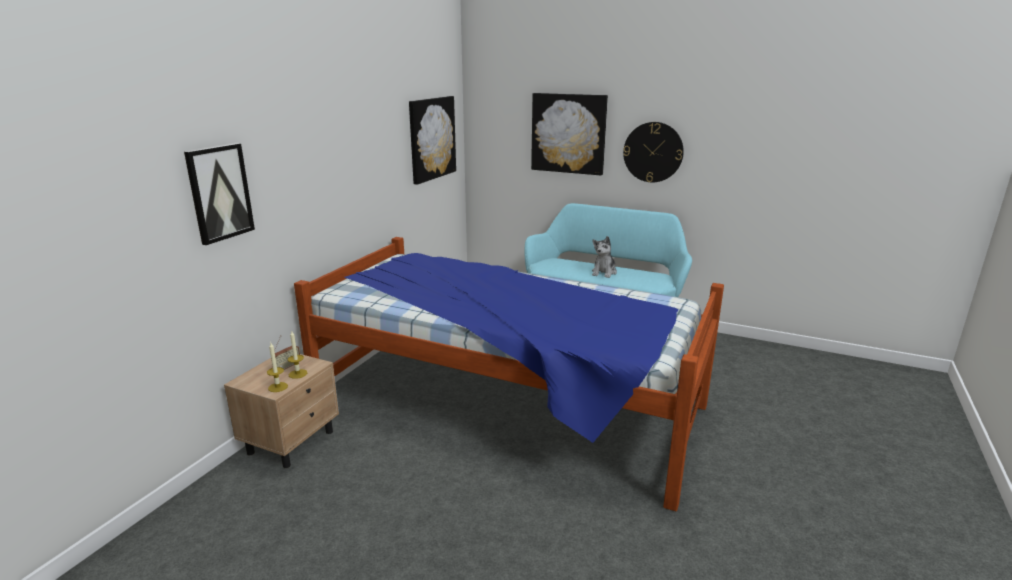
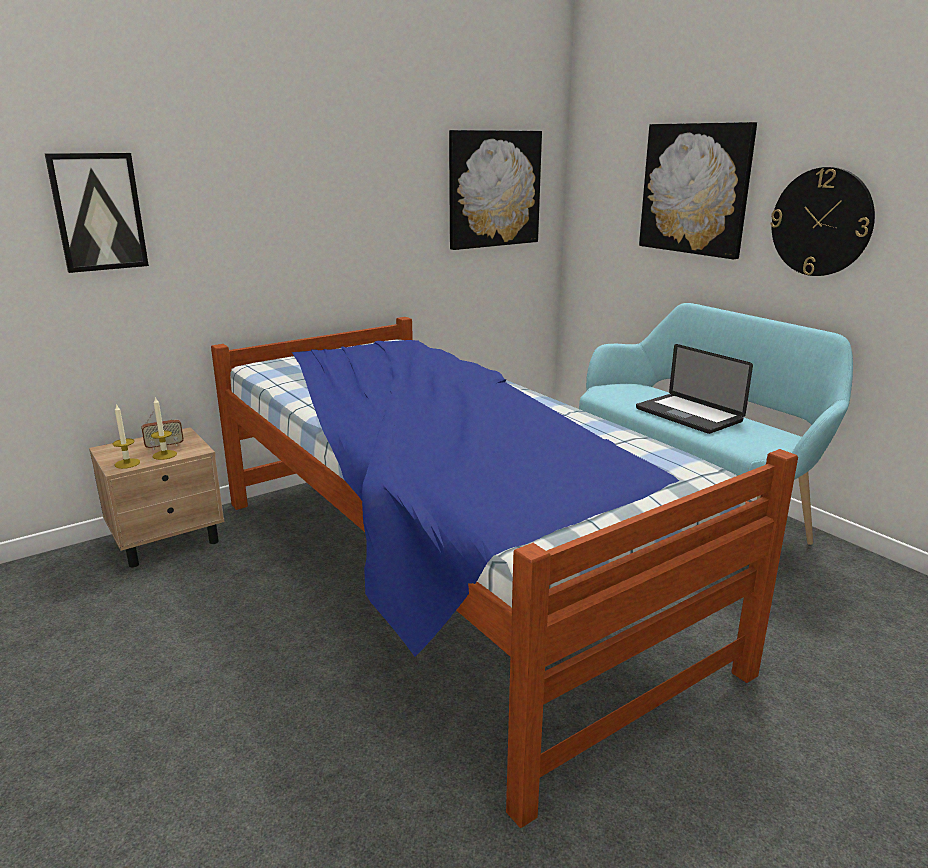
camera: 30 degrees right, 0 degrees up
plush toy [592,236,617,278] -> laptop [636,344,753,434]

